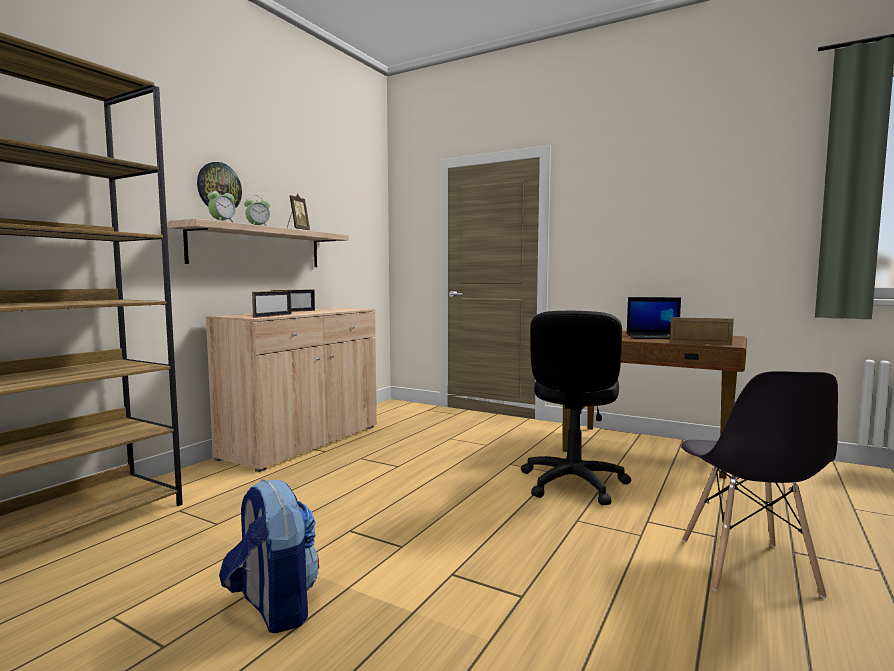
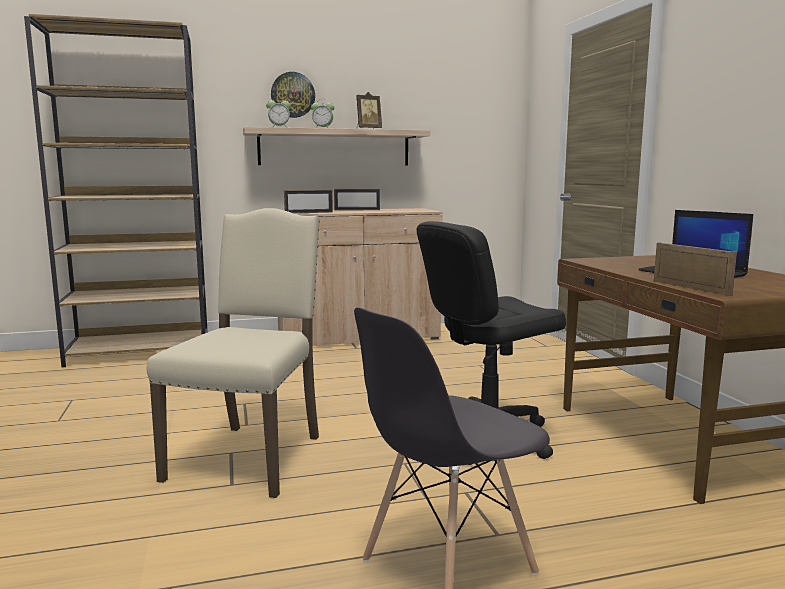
camera: 45 degrees right, 5 degrees up
backpack [219,479,319,633] -> none
none -> beige chair [147,208,320,498]

